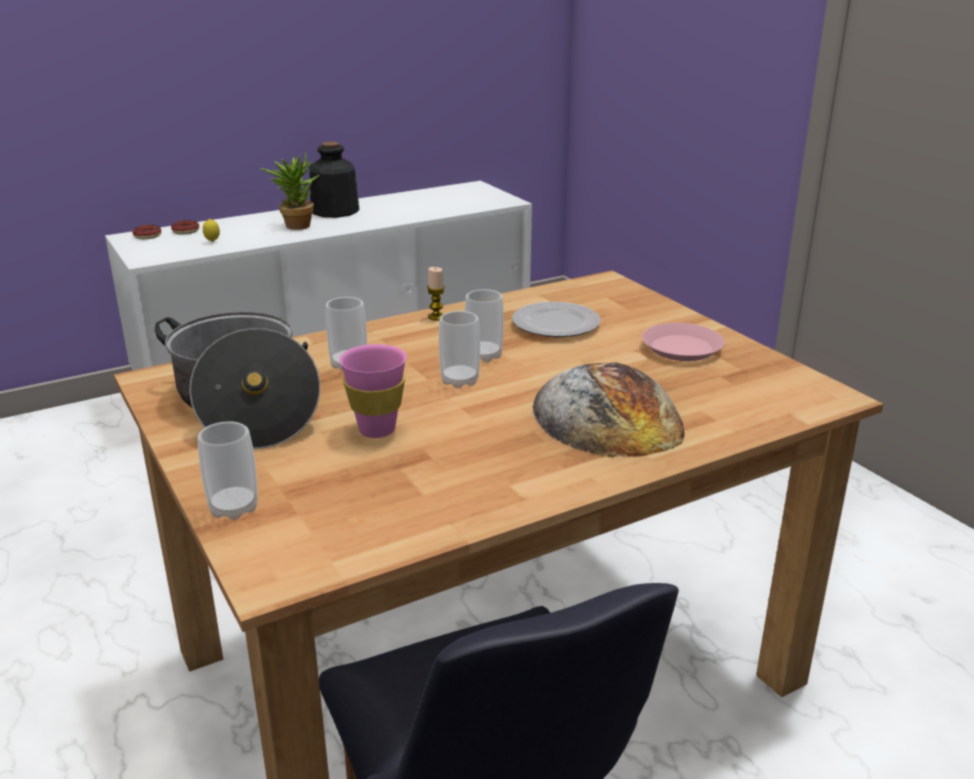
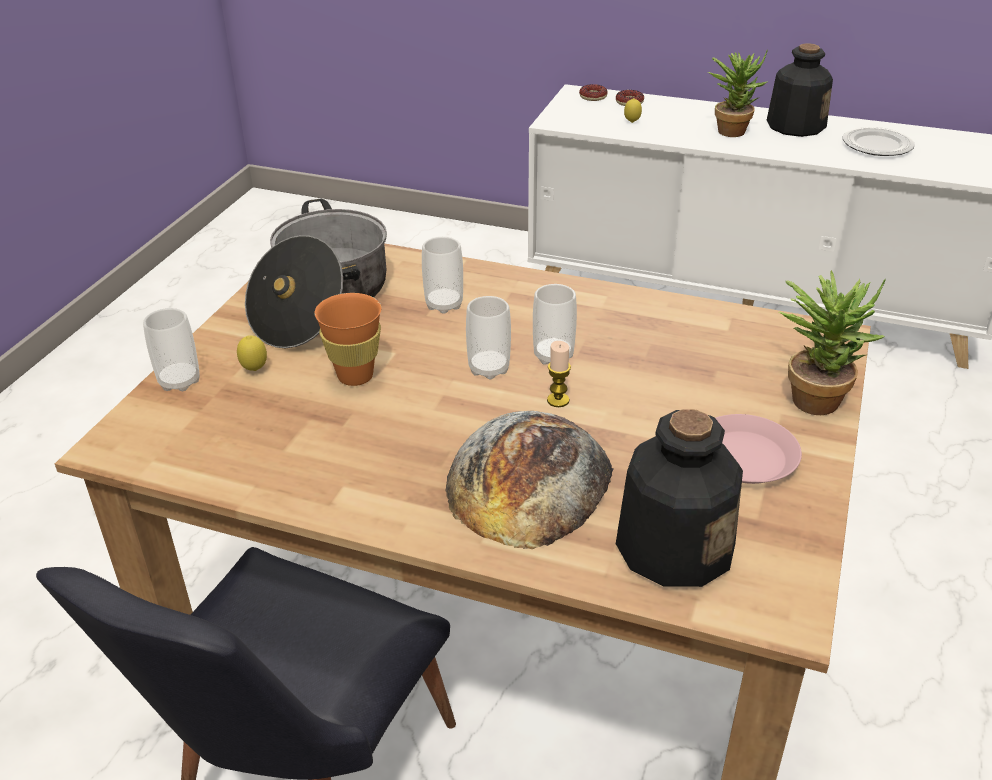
camera: 50 degrees right, 10 degrees up
pink cup [339,344,407,438] -> orange cup [315,293,381,386]
candle [427,267,445,321] -> candle moved to [547,341,571,407]
plate [512,302,601,337] -> plate moved to [843,127,915,156]
none -> lemon [237,335,267,371]
none -> bottle [616,409,743,587]
none -> potted plant [779,270,886,415]

